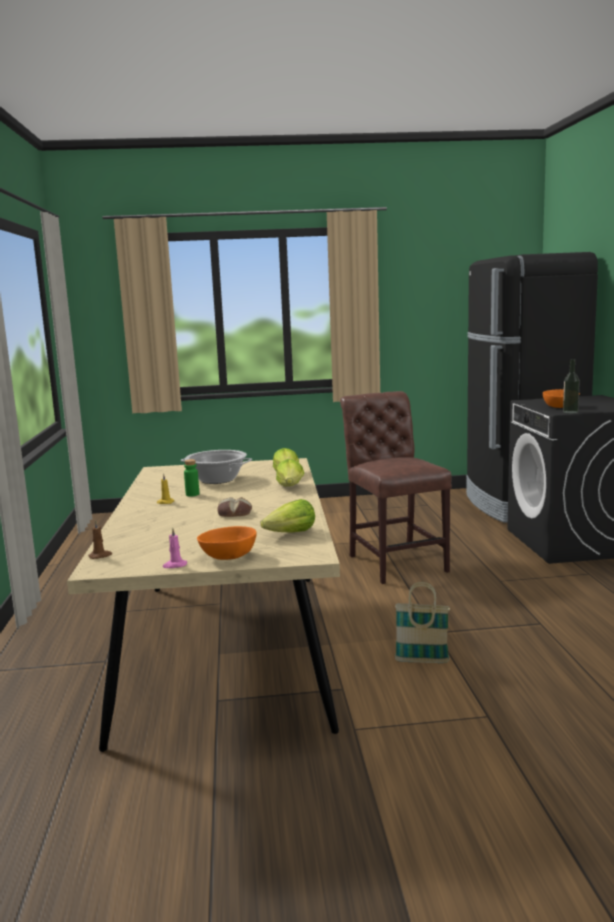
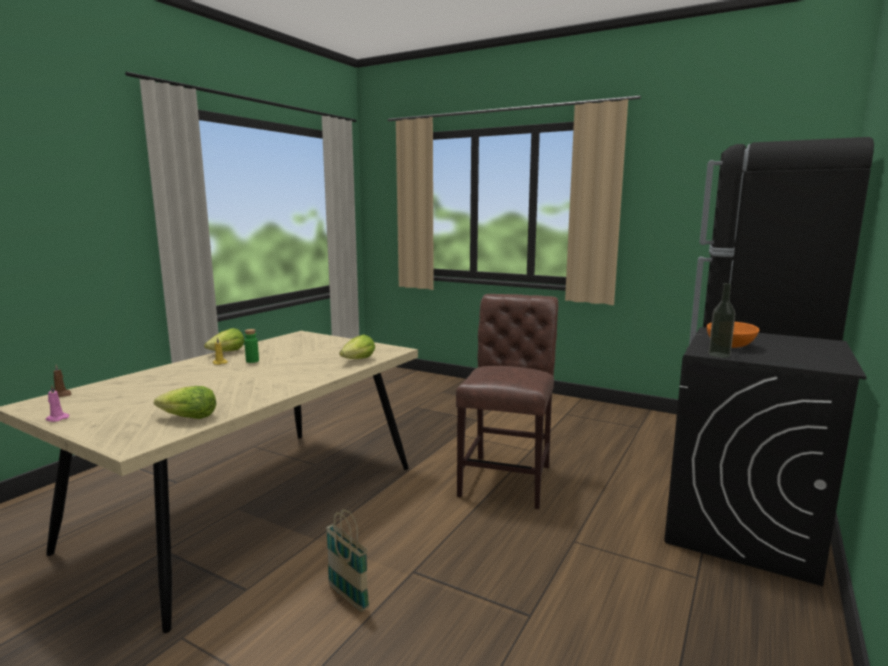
camera: 35 degrees right, 0 degrees up
cooking pot [181,450,252,484] -> none
orange bowl [197,526,256,560] -> none
bread [217,497,252,517] -> none
lettuce [276,459,304,487] -> lettuce moved to [204,328,244,351]

